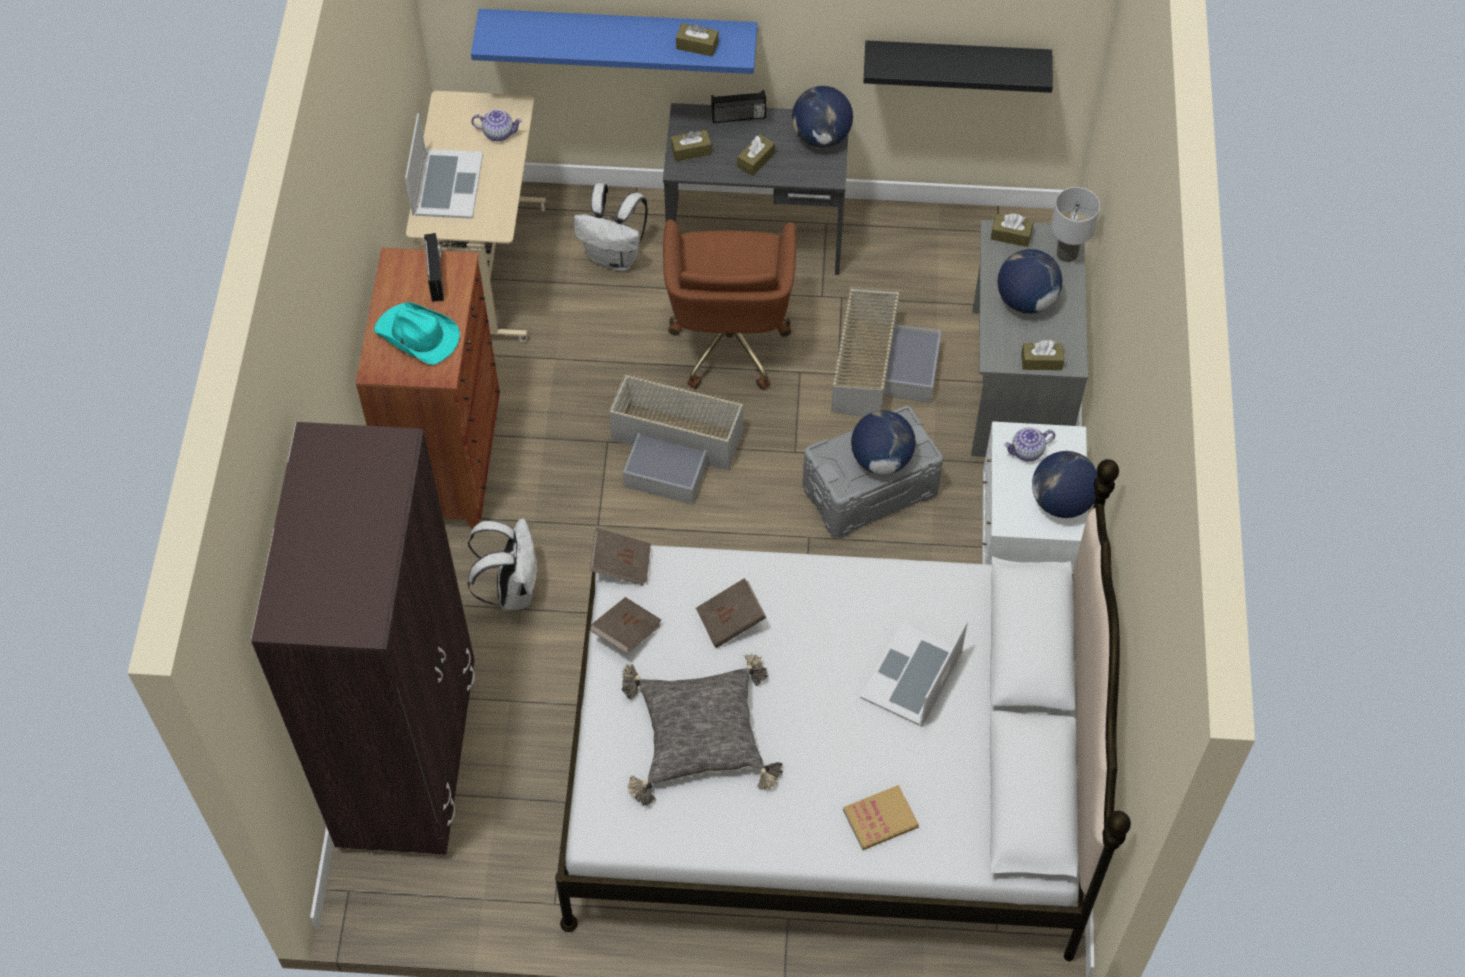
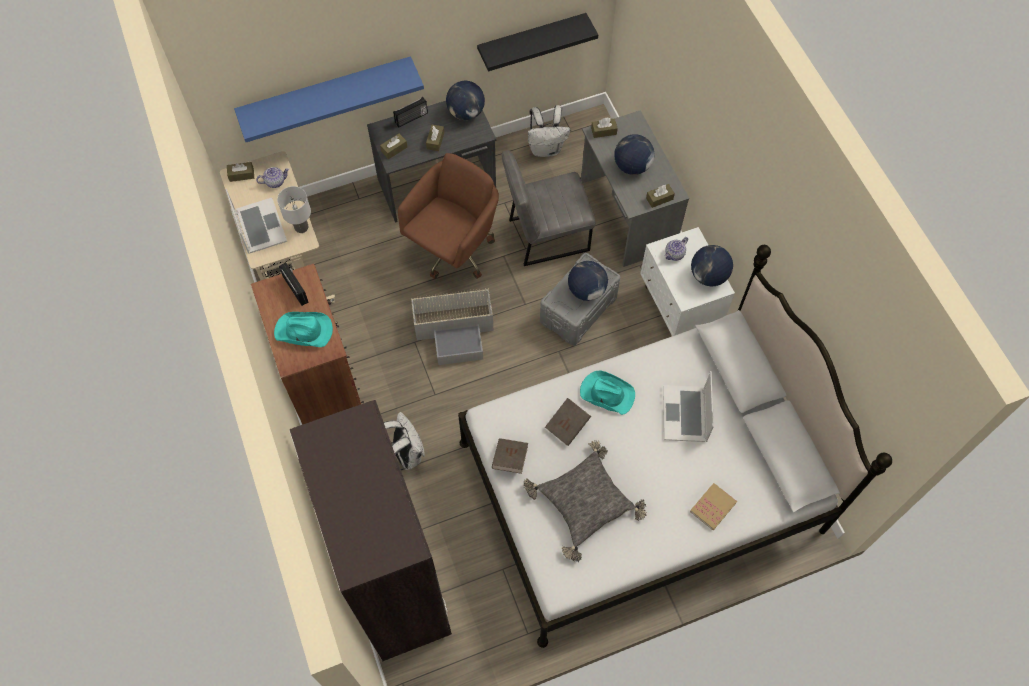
camera: 25 degrees left, 5 degrees up
white backpack [574,183,648,271] -> white backpack moved to [528,105,570,157]
brown book [590,528,651,586] -> none
brown office chair [663,219,796,390] -> brown office chair turned 120 degrees counterclockwise [398,153,499,279]
brown tissue box [676,23,719,57] -> brown tissue box moved to [227,162,254,182]
grey storage box [831,287,941,417] -> grey chair [502,150,595,266]
white table lamp [1051,187,1100,262] -> white table lamp moved to [277,186,311,233]
none -> turquoise hat [580,371,635,415]

